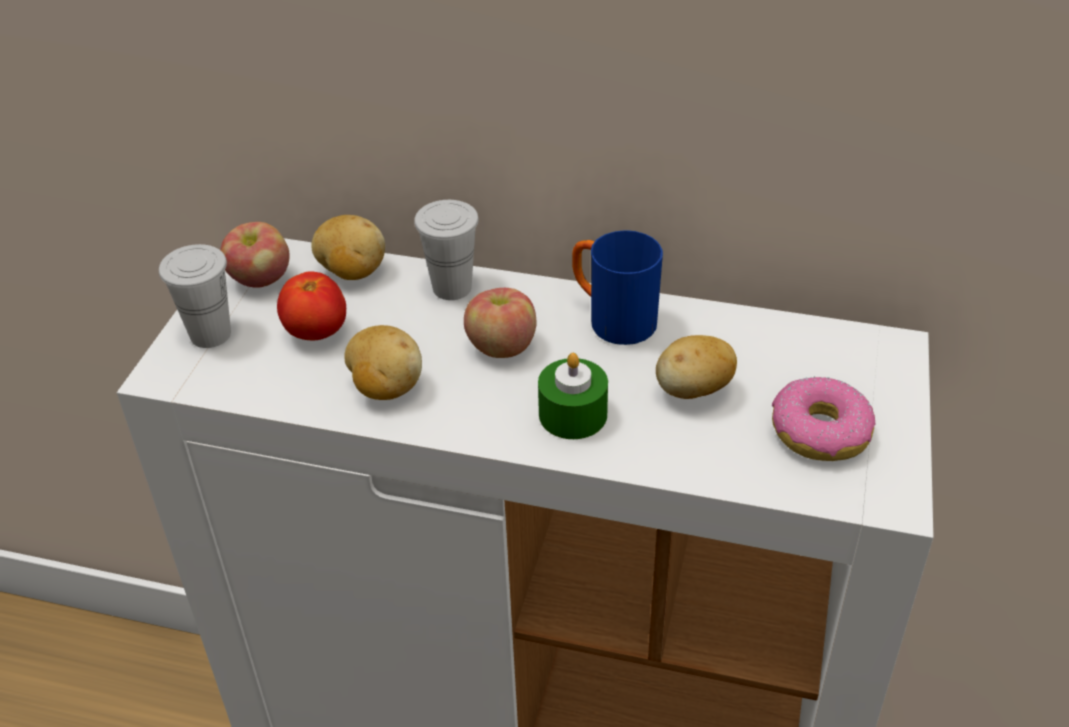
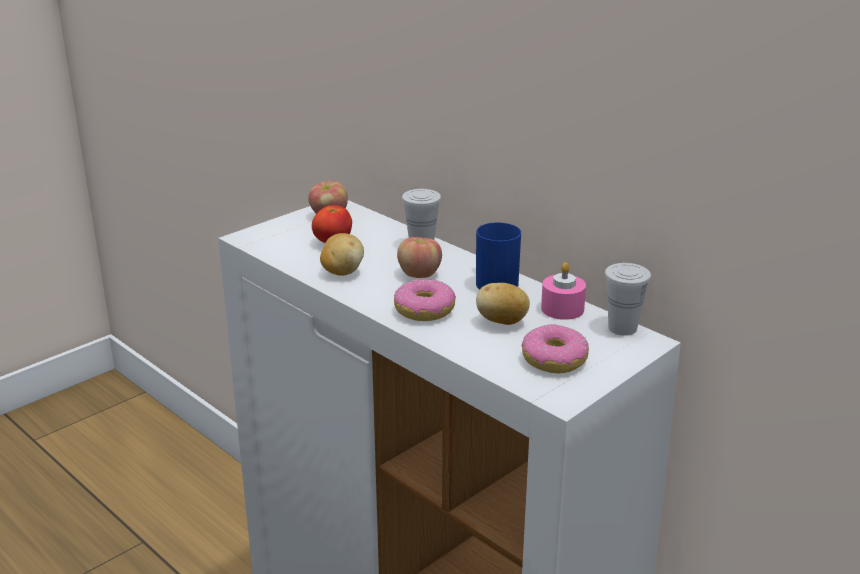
camera: 30 degrees right, 15 degrees down
white cup [159,244,231,348] -> white cup moved to [605,263,651,336]
potato [311,215,385,280] -> none
green candle [538,353,608,439] -> donut [394,279,456,321]
none -> pink candle [541,263,586,320]

